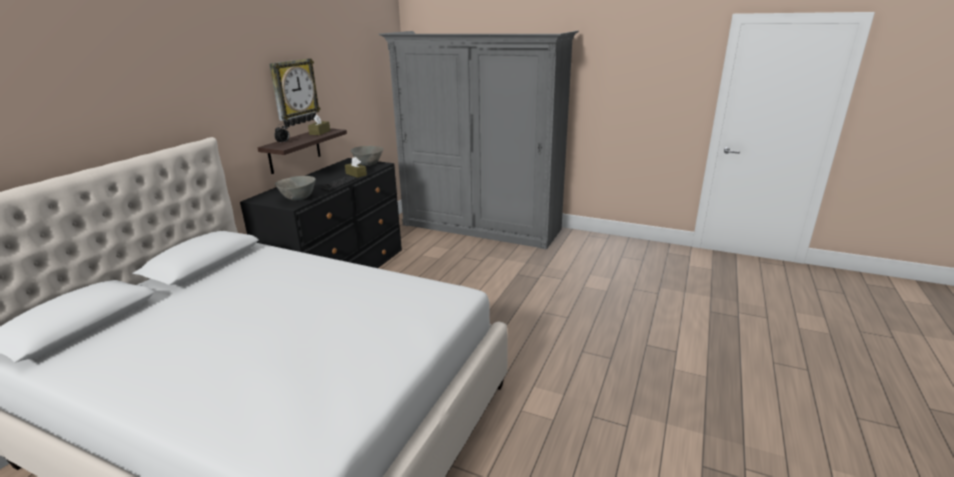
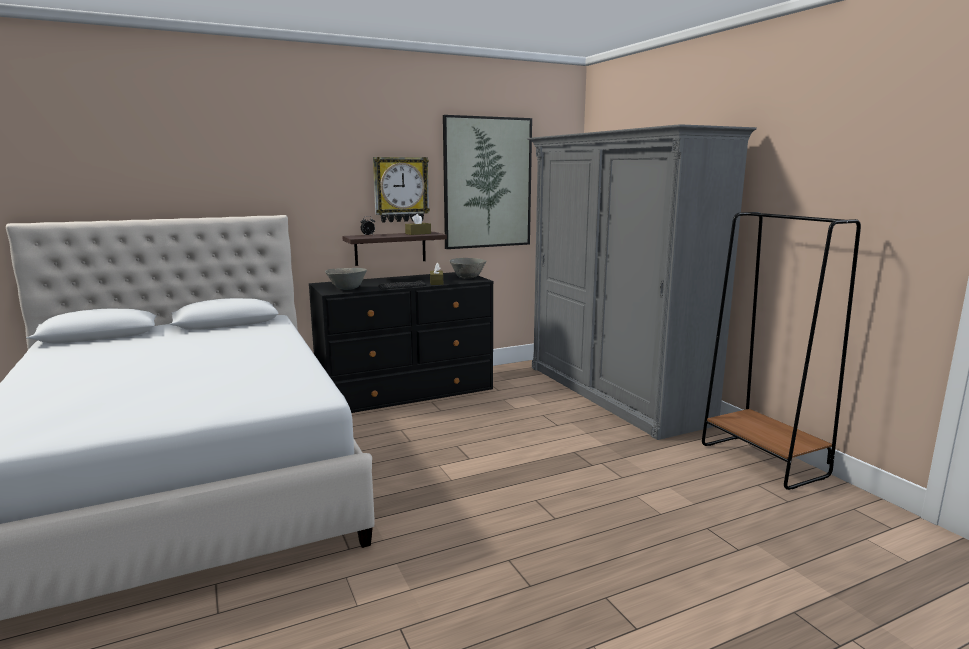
camera: 40 degrees right, 10 degrees down
none -> picture [443,115,532,249]
none -> clothes rack [702,212,861,490]

